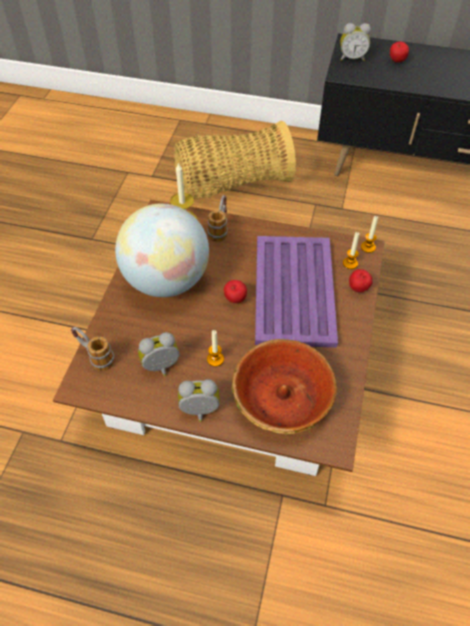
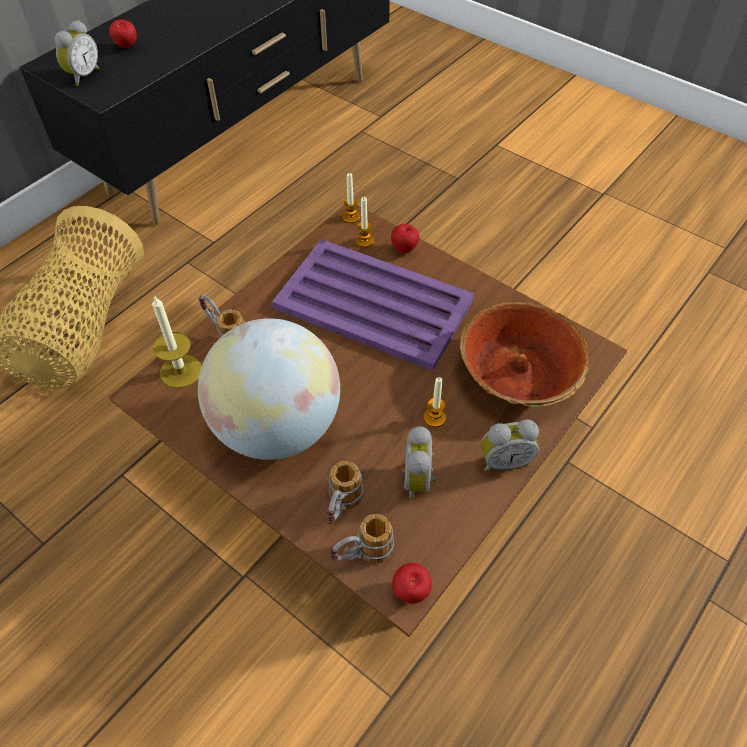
camera: 65 degrees left, 0 degrees up
alarm clock [178,379,220,422] -> alarm clock turned 120 degrees counterclockwise [481,419,539,472]
apple [224,280,247,303] -> apple moved to [392,563,432,604]
none -> mug [326,461,363,524]

